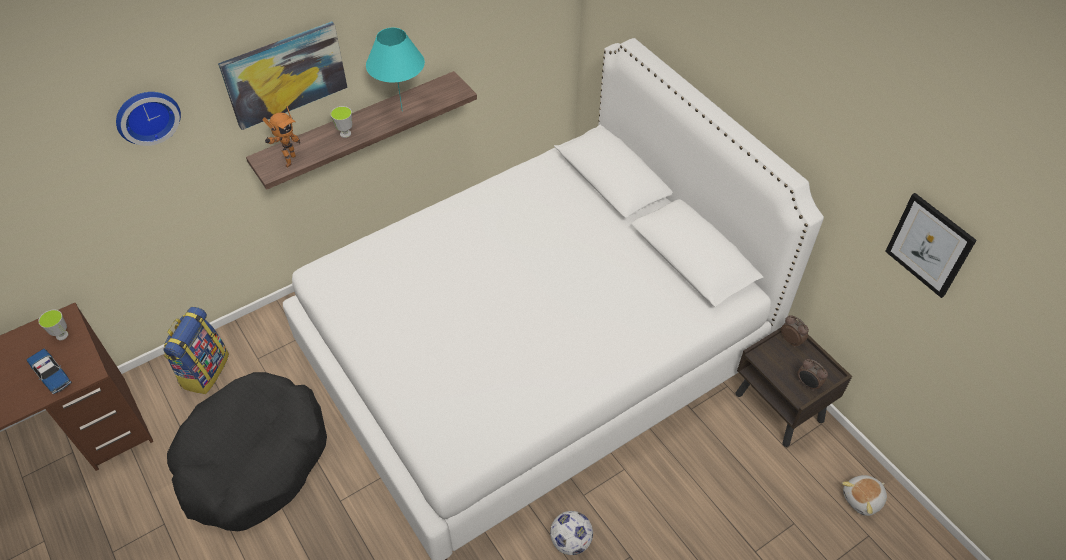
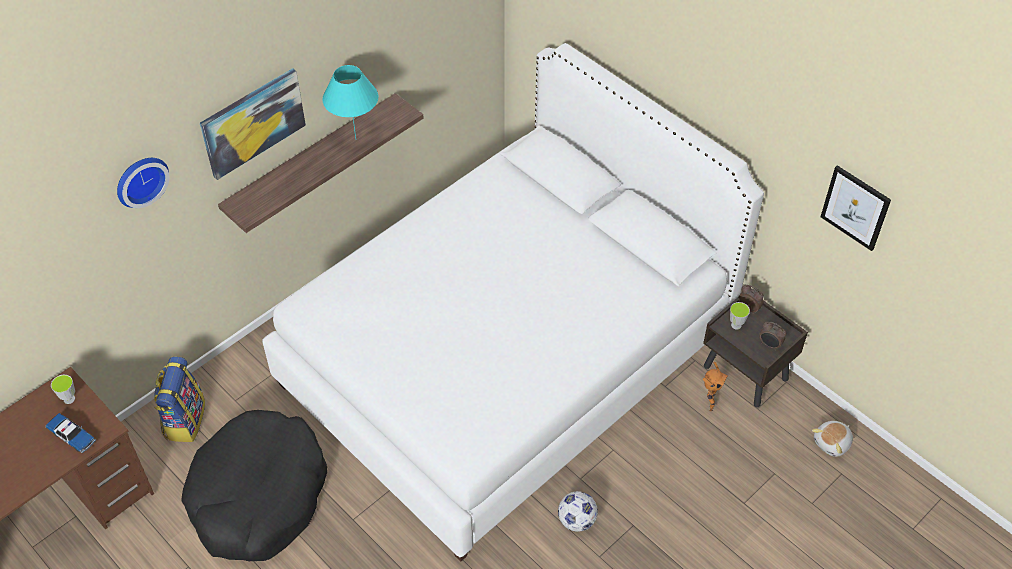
camera: 10 degrees left, 0 degrees up
toy robot [262,106,300,167] -> toy robot moved to [703,362,728,412]
cup [331,106,352,138] -> cup moved to [730,302,750,329]

